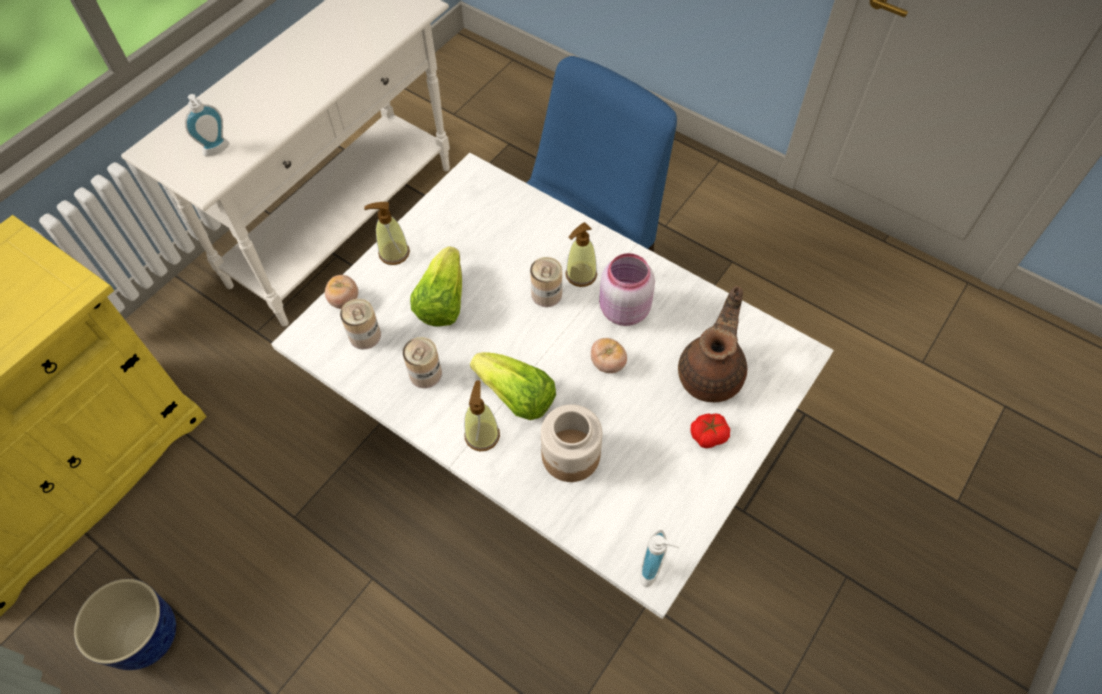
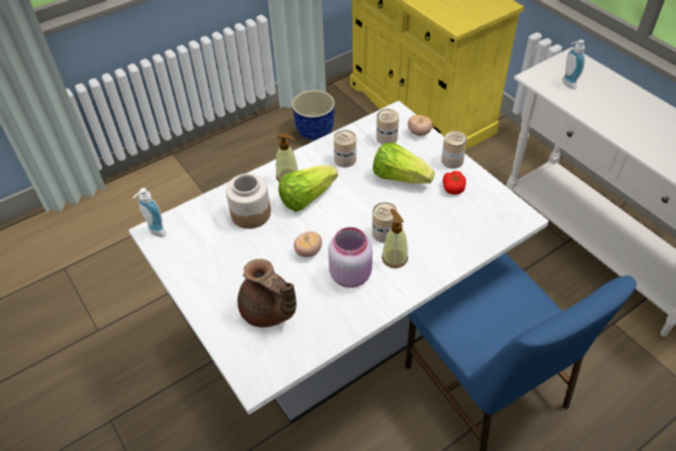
camera: 110 degrees right, 10 degrees down
soap dispenser [364,202,410,265] -> can [441,131,467,169]
tomato [690,413,730,448] -> tomato moved to [443,171,466,195]

